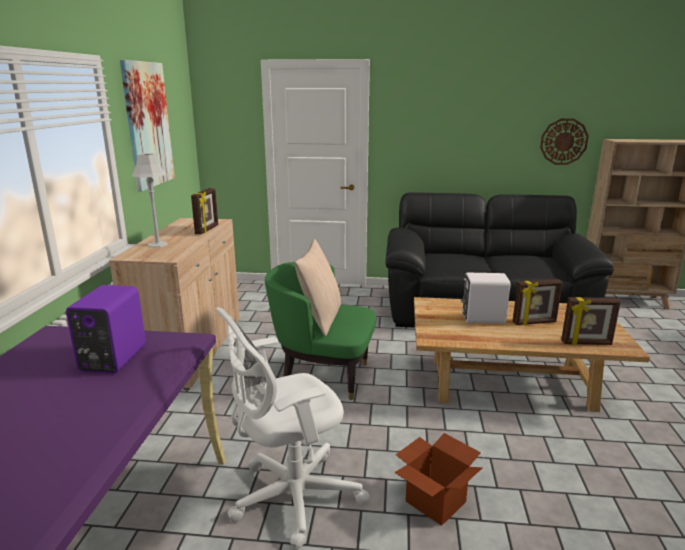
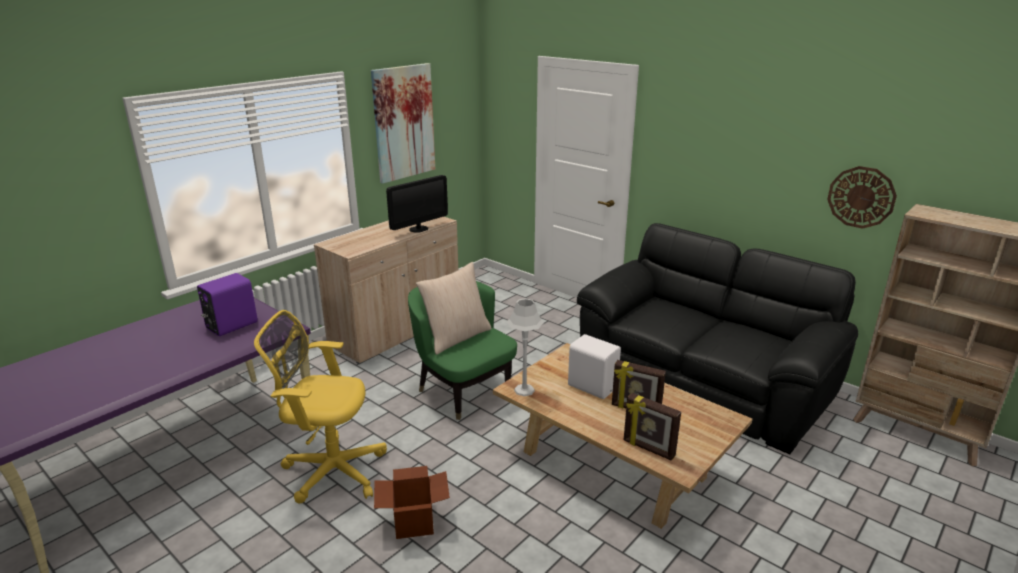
camera: 35 degrees right, 5 degrees up
grey table lamp [132,153,168,248] -> grey table lamp moved to [507,298,544,396]
picture frame [191,188,218,235] -> monitor [386,175,448,232]
white office chair [215,307,370,549] -> yellow office chair [254,310,387,503]

